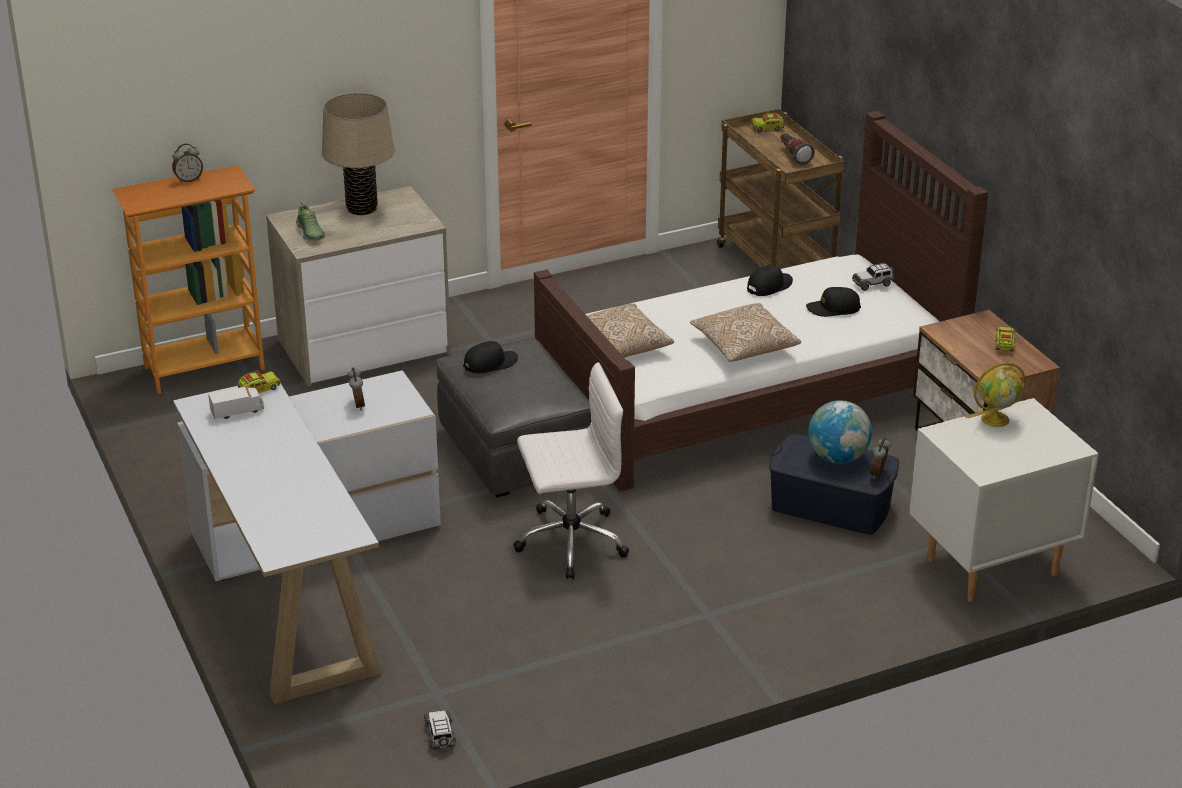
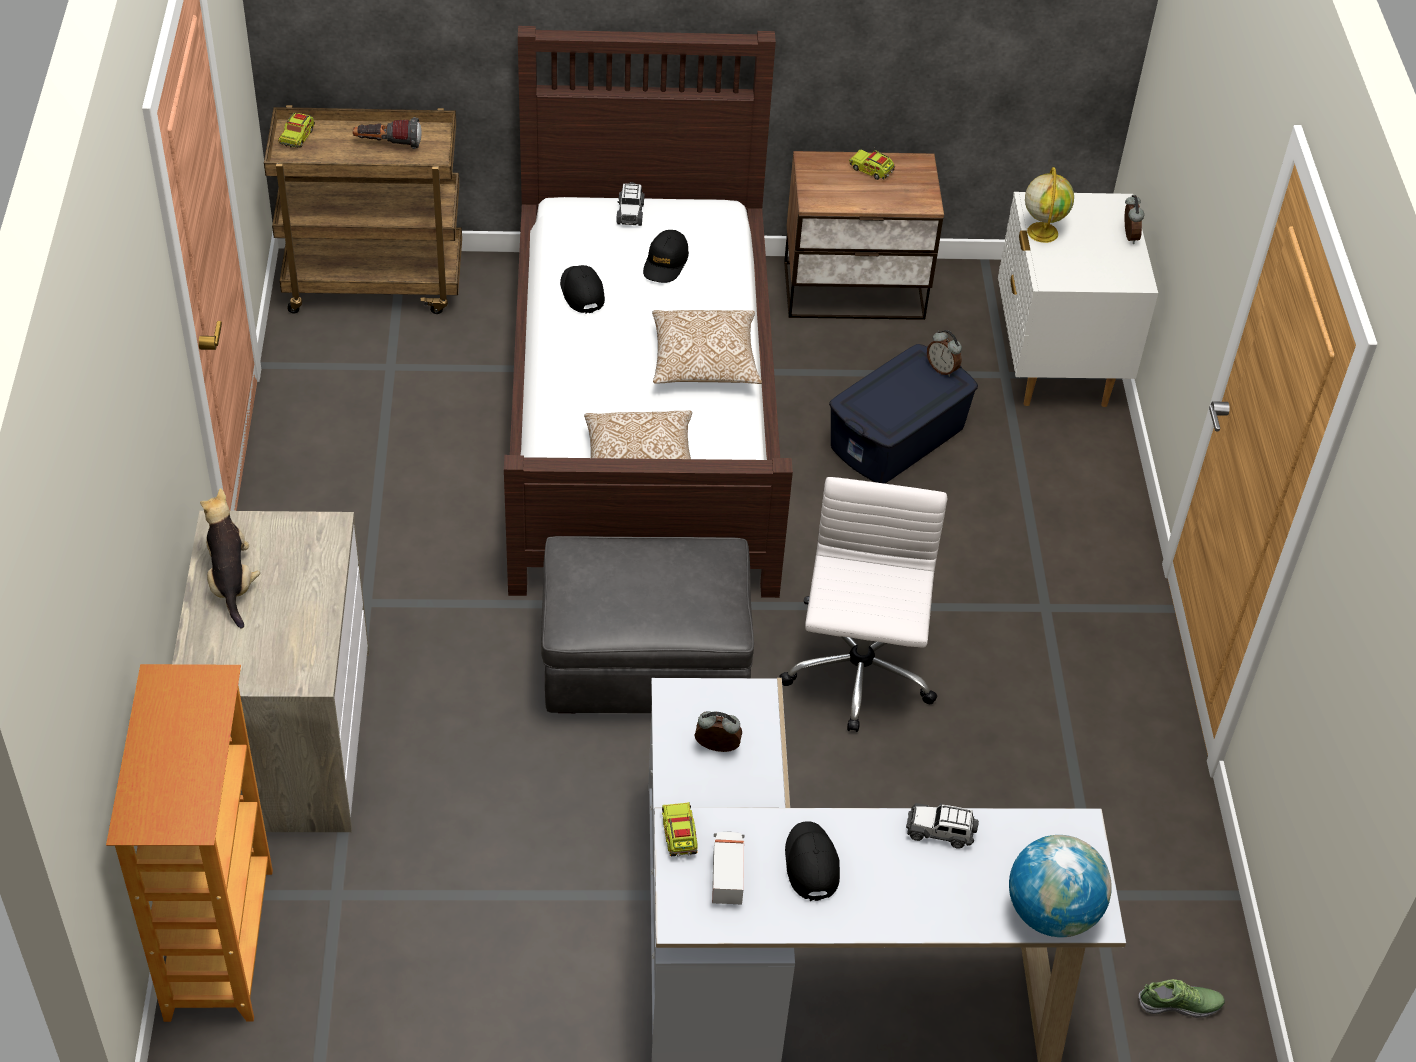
camera: 70 degrees left, 15 degrees up
alarm clock [172,144,203,183] -> alarm clock moved to [1125,195,1144,244]
shoe [296,202,325,241] -> shoe moved to [1138,979,1225,1018]
beige table lamp [322,93,394,215] -> plush toy [200,488,260,628]
toy car [424,709,456,750] -> toy car moved to [906,803,979,849]
black cap [463,341,518,374] -> black cap moved to [785,821,840,901]
globe [808,400,872,464] -> globe moved to [1009,835,1112,937]

